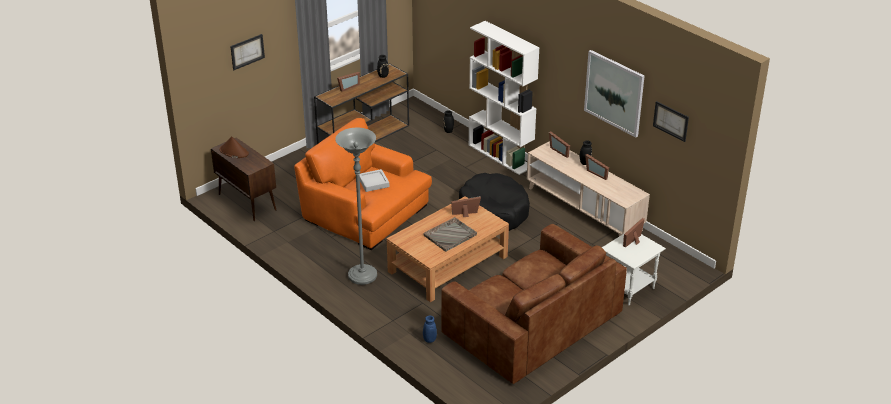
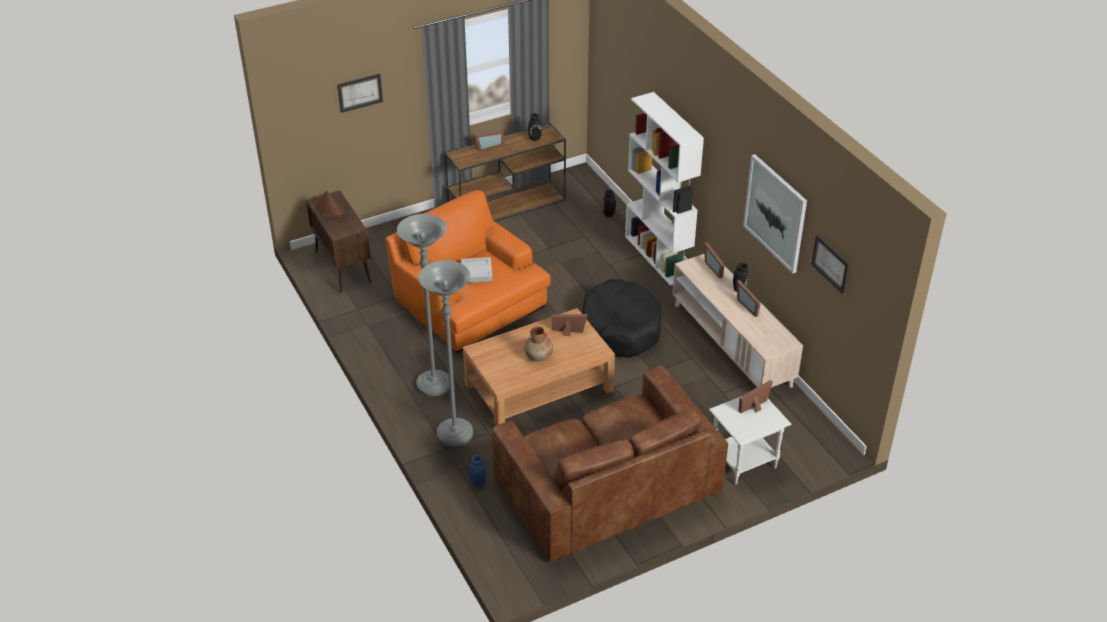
camera: 15 degrees right, 5 degrees up
grey tray [424,217,477,252] -> brown vase [524,326,553,362]
none -> grey floor lamp [418,260,473,447]

